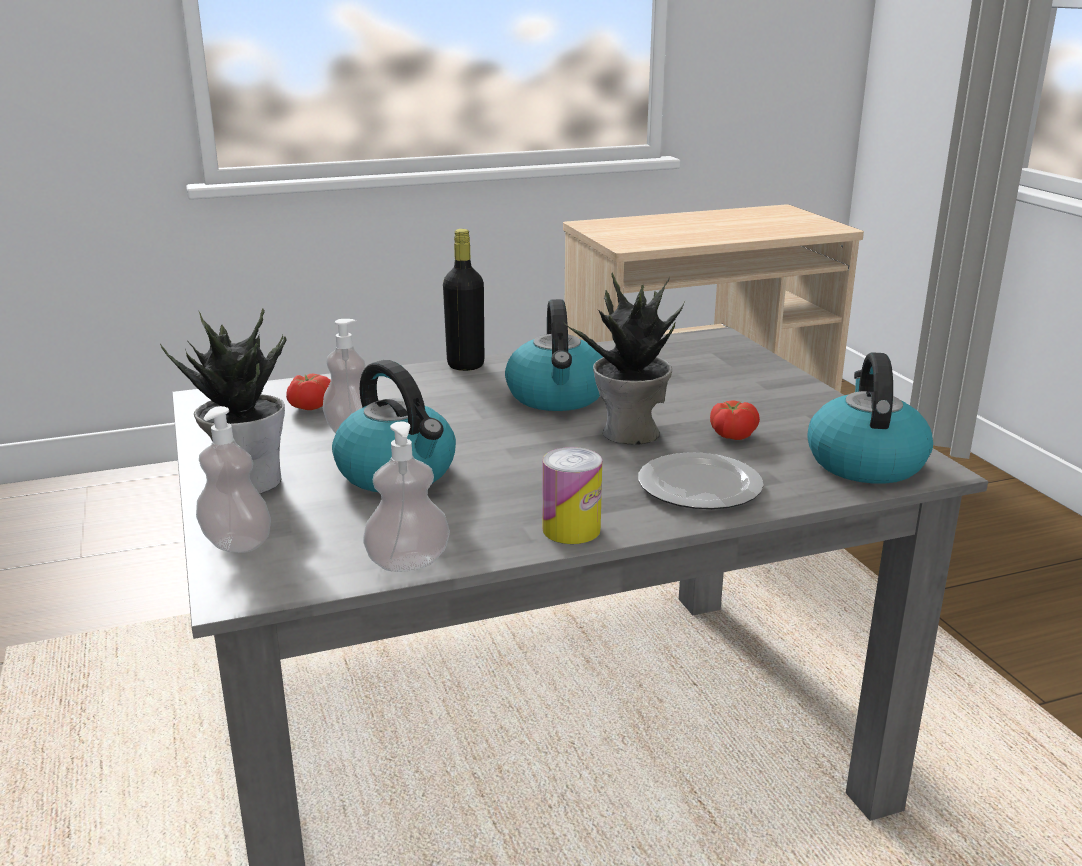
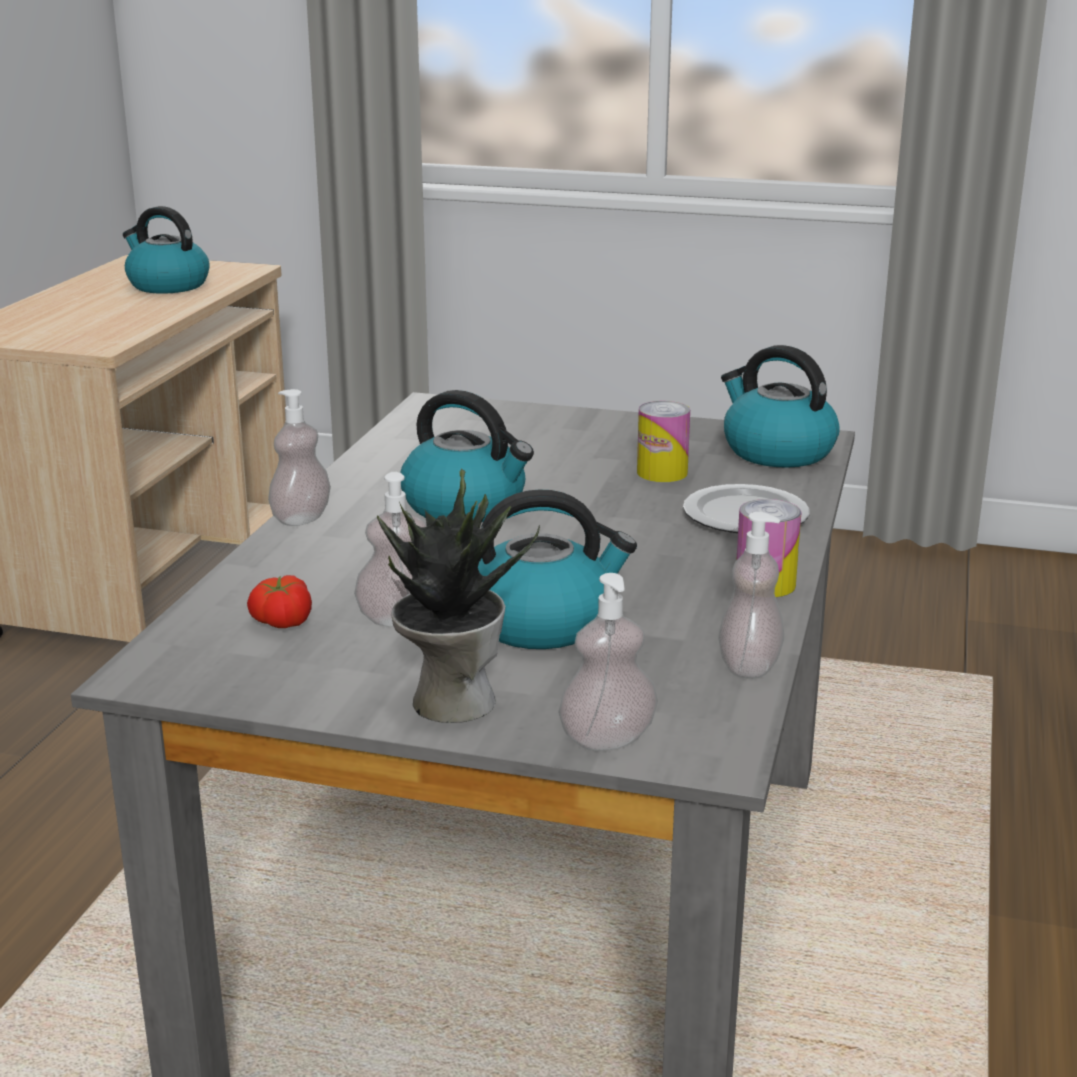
camera: 55 degrees left, 0 degrees up
black bottle [443,229,484,371] -> soap dispenser [268,389,331,526]
potted plant [564,272,686,445] -> none
tomato [710,400,760,440] -> can [637,401,690,482]
none -> kettle [123,206,210,294]

